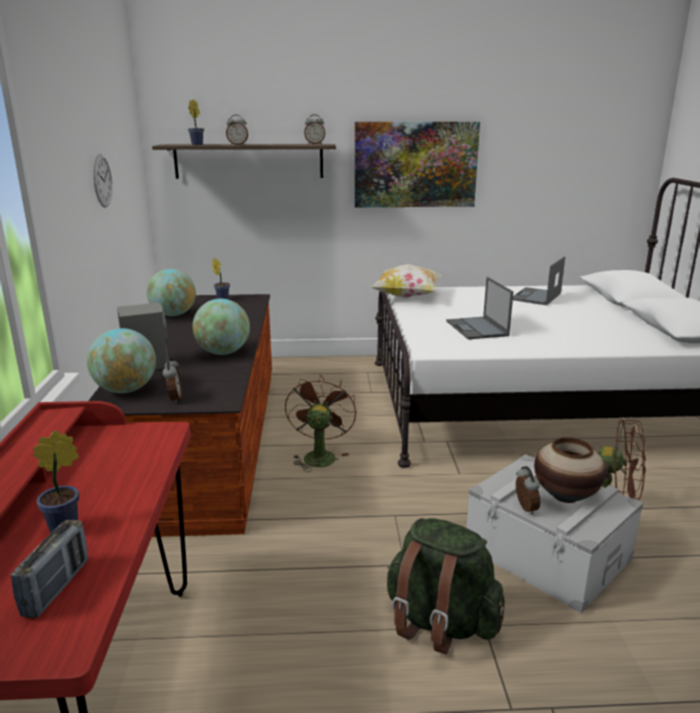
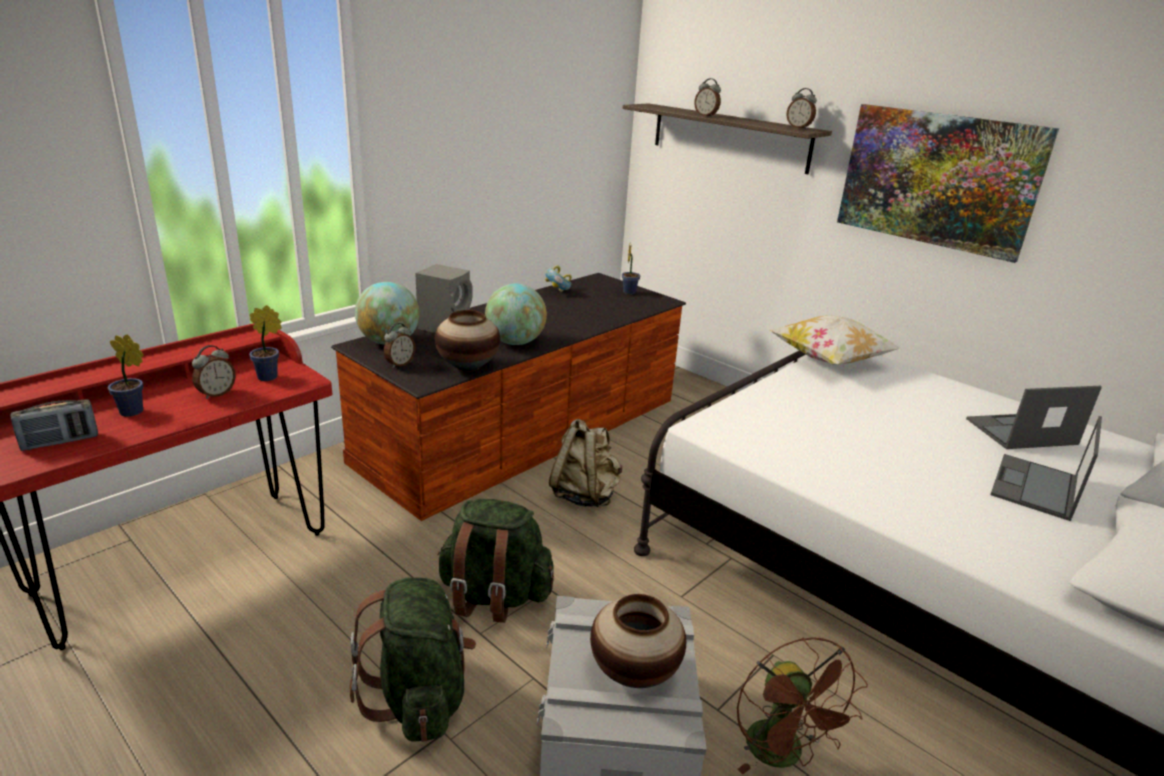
camera: 45 degrees right, 5 degrees up
wall clock [93,154,113,207] -> none
globe [147,269,196,316] -> bowl [545,265,572,292]
potted plant [188,99,204,145] -> potted plant moved to [249,305,282,381]
brown fan [285,375,356,472] -> beige backpack [549,418,622,507]
laptop [446,277,514,339] -> laptop moved to [990,416,1102,521]
alarm clock [516,466,540,515] -> alarm clock moved to [192,345,236,399]
none -> vase [435,310,500,372]
none -> green backpack [437,499,554,623]

